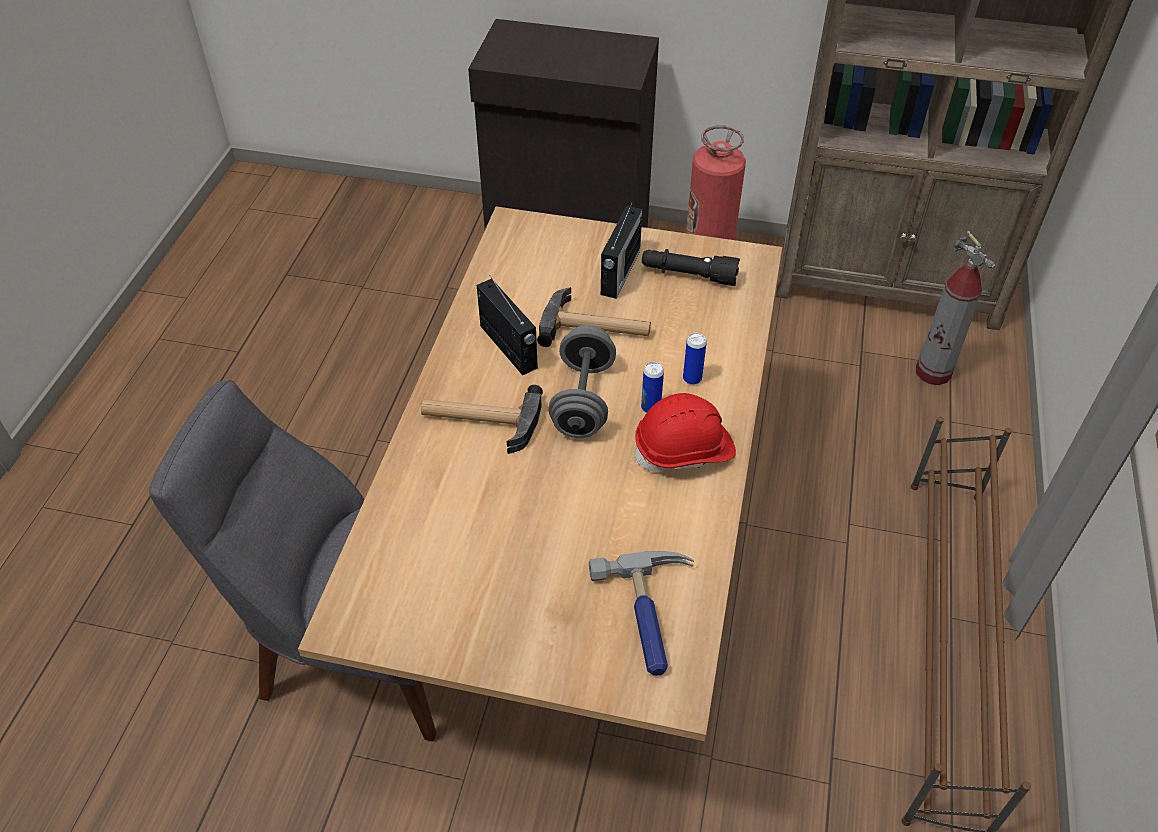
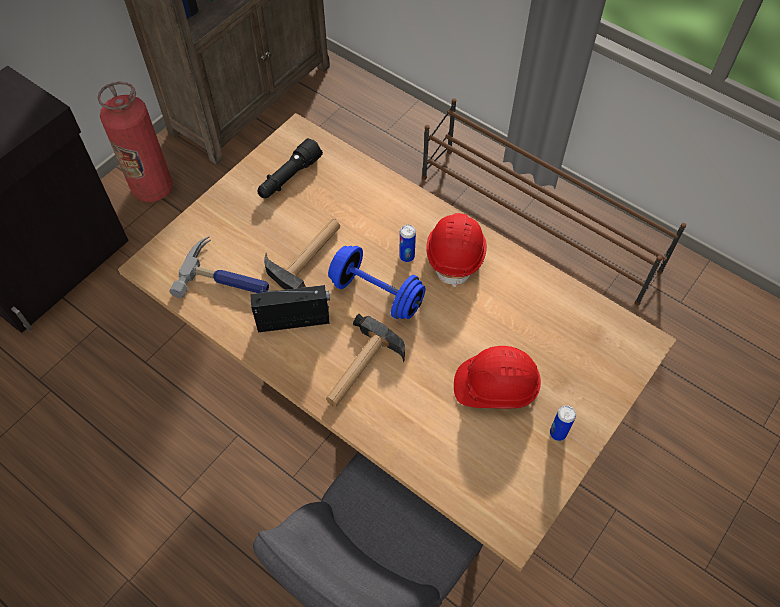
camera: 65 degrees left, 10 degrees up
grey dumbbell [548,325,616,438] -> blue dumbbell [328,246,425,319]
hammer [589,551,694,676] -> hammer moved to [169,236,269,298]
radio [601,201,642,299] -> none
can [683,333,707,385] -> can moved to [550,405,576,441]
fire extinguisher [916,231,996,385] -> none
none -> red hard hat [454,346,541,408]

